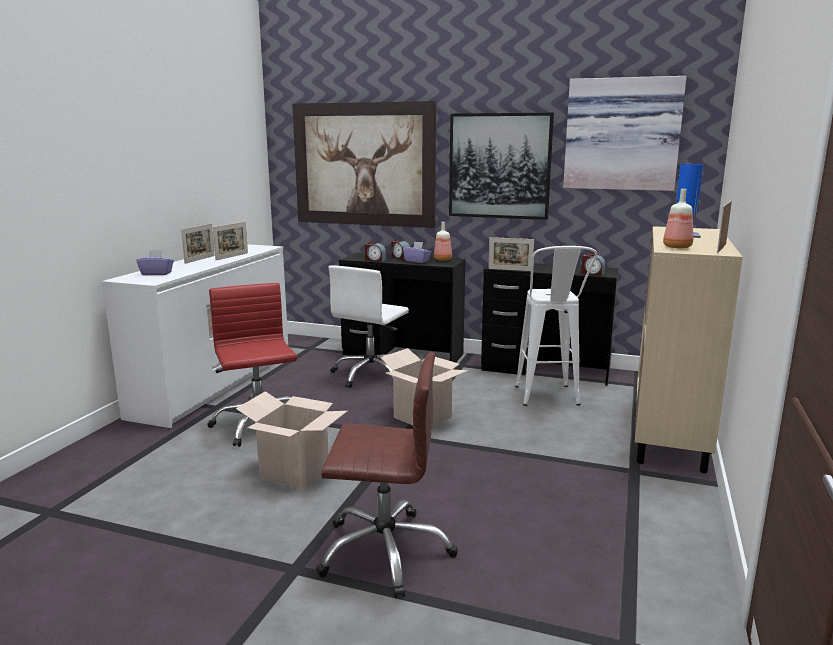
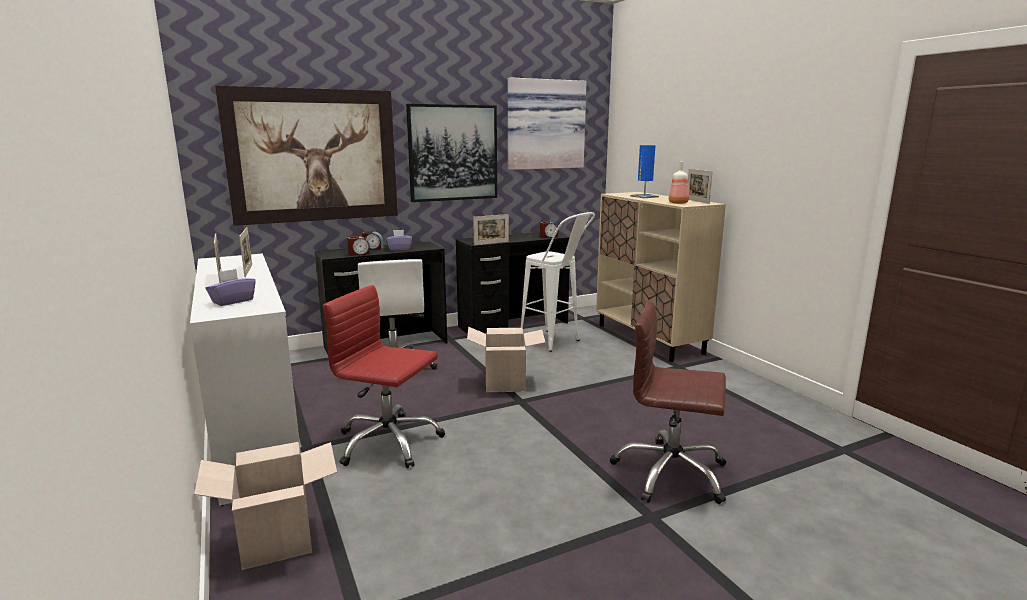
camera: 45 degrees left, 0 degrees up
cardboard box [236,391,347,489] -> cardboard box moved to [194,442,337,570]
brown office chair [316,352,458,598] -> brown office chair turned 120 degrees counterclockwise [610,300,726,504]
bottle [434,222,452,261] -> none

